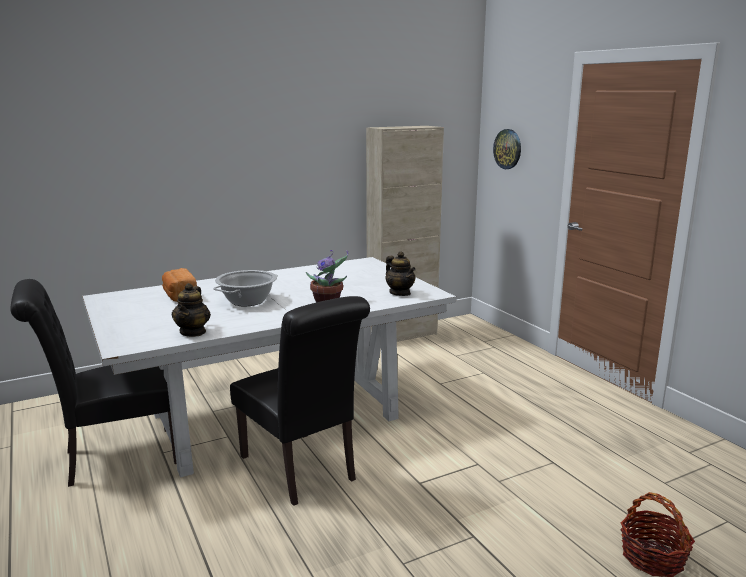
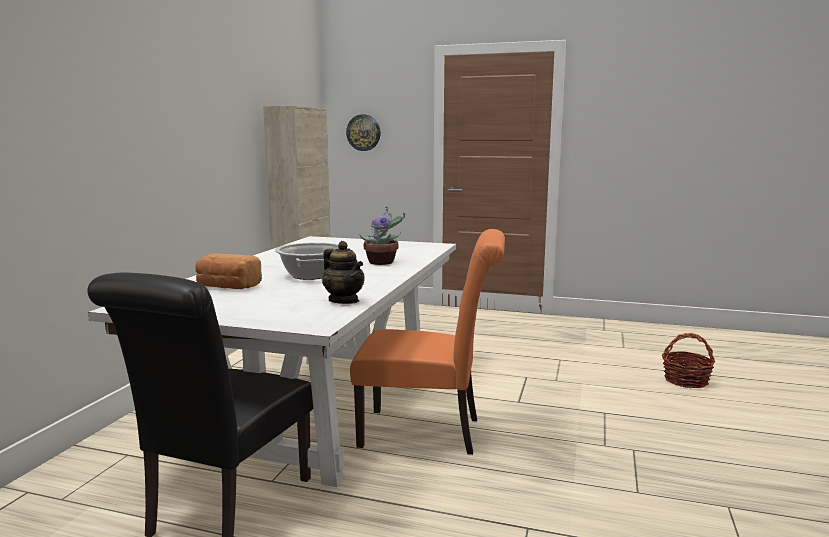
camera: 45 degrees left, 5 degrees down
black chair [230,296,370,506] -> orange chair [350,229,505,455]
teapot [386,251,416,296] -> none

